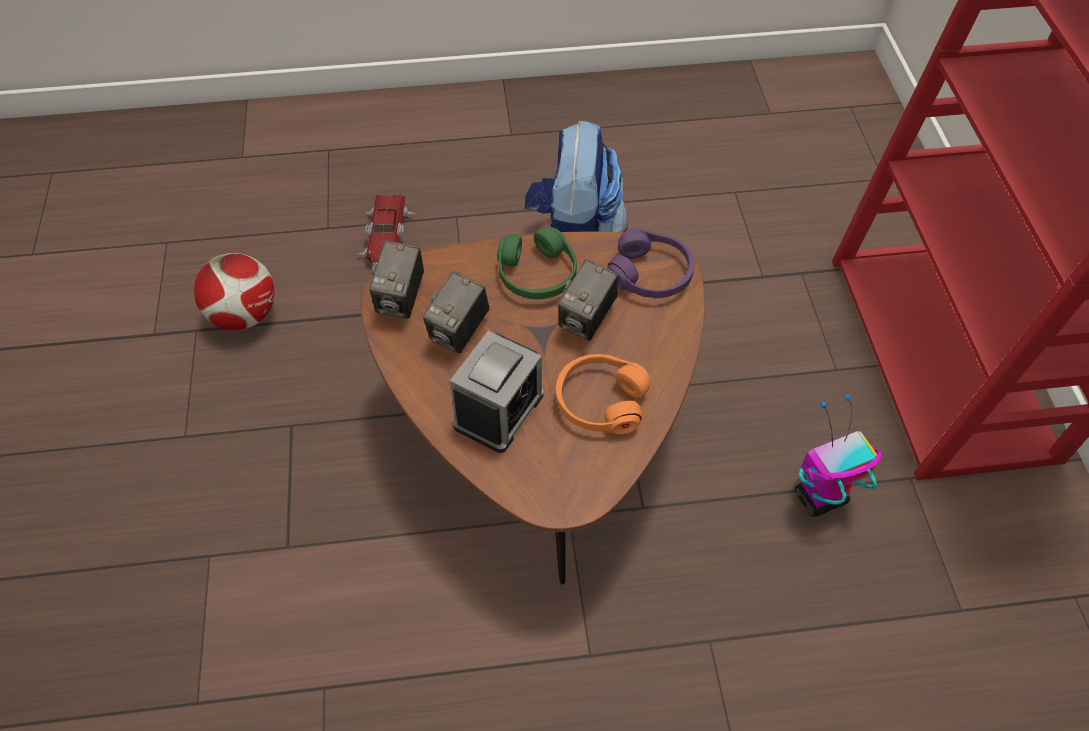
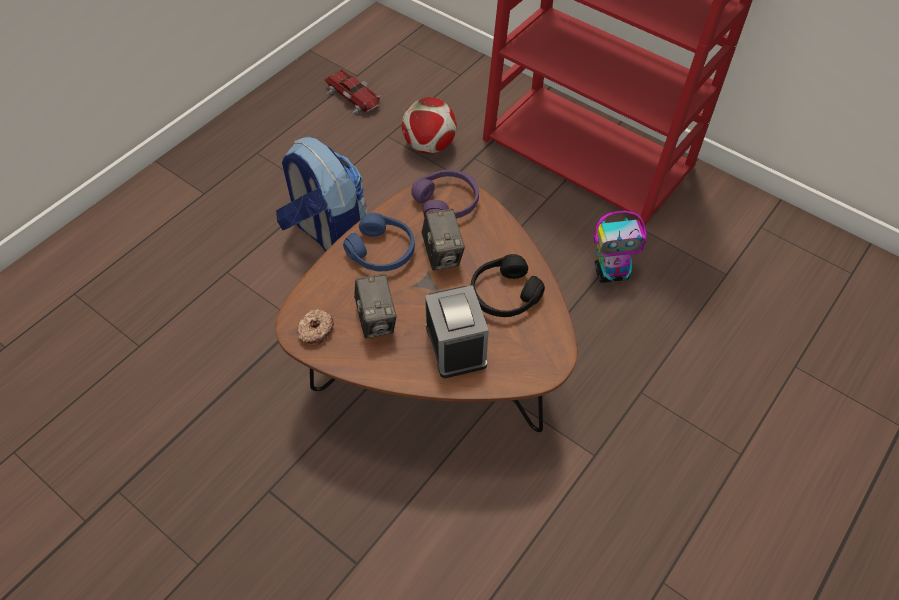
camera: 45 degrees left, 0 degrees up
football [194,253,275,330] -> football moved to [402,97,457,154]
toy car [358,194,415,264] -> toy car moved to [324,69,381,114]
camera [370,240,424,319] -> donut [296,308,334,346]
green headphones [497,227,577,299] -> blue headphones [343,213,415,271]
orange headphones [556,354,650,434] -> black headphones [471,254,545,317]
toy robot [795,394,882,517] -> toy robot turned 120 degrees counterclockwise [593,211,647,283]

